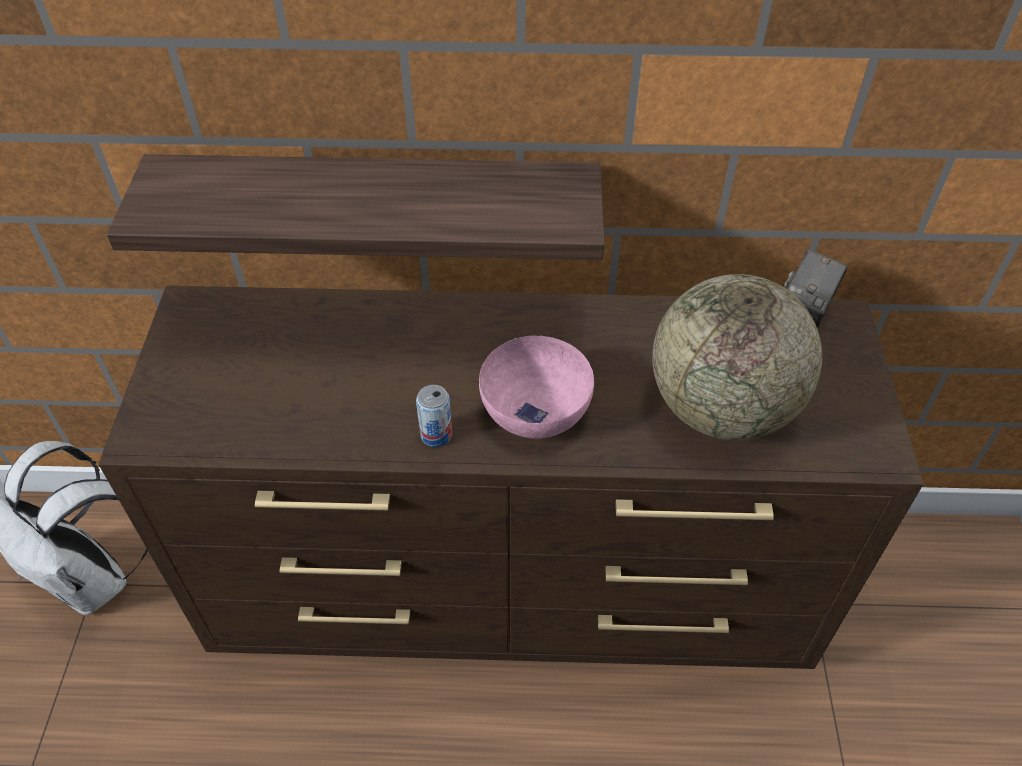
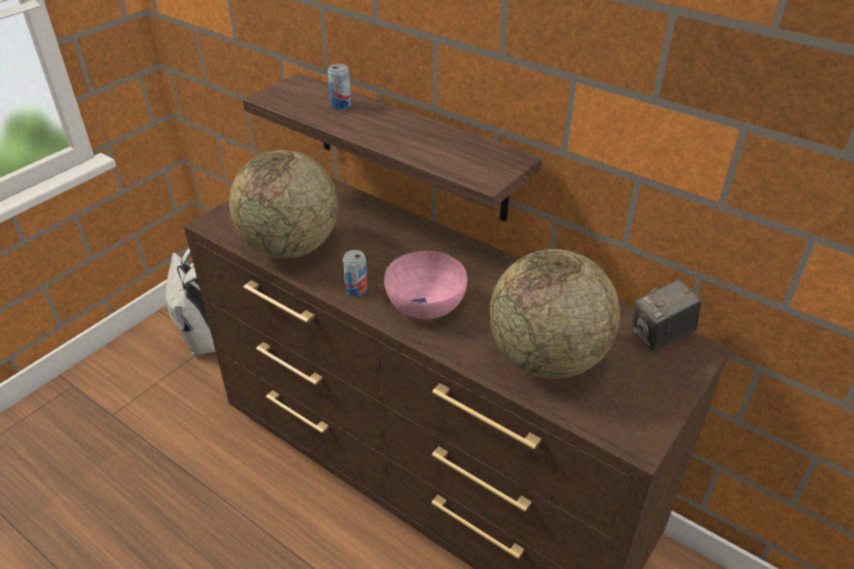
camera: 35 degrees right, 10 degrees down
none -> globe [229,150,338,258]
none -> can [328,64,352,110]

